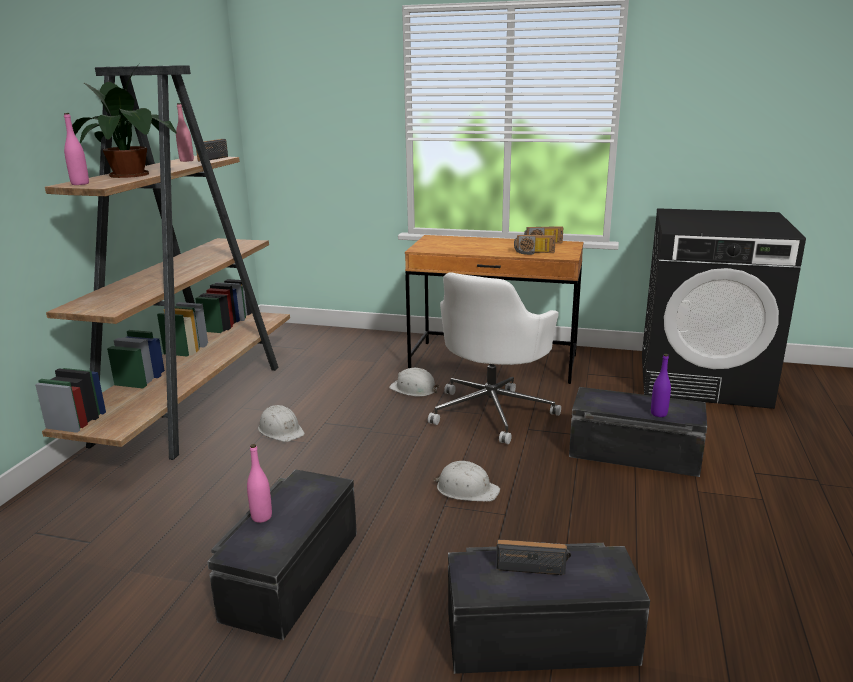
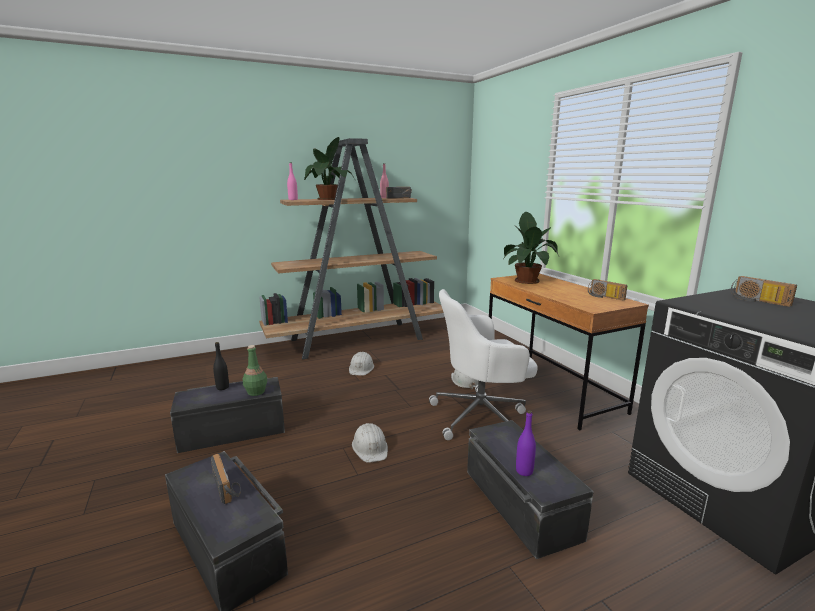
camera: 50 degrees right, 5 degrees down
pink bottle [247,444,272,523] -> black bottle [213,342,229,390]
radio [514,235,556,255] -> radio moved to [731,276,797,307]
none -> green bottle [243,345,267,396]
none -> potted plant [503,212,560,284]

